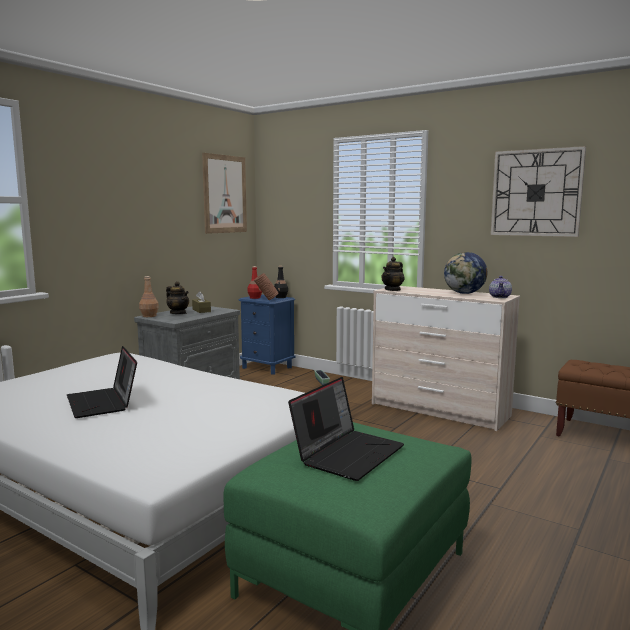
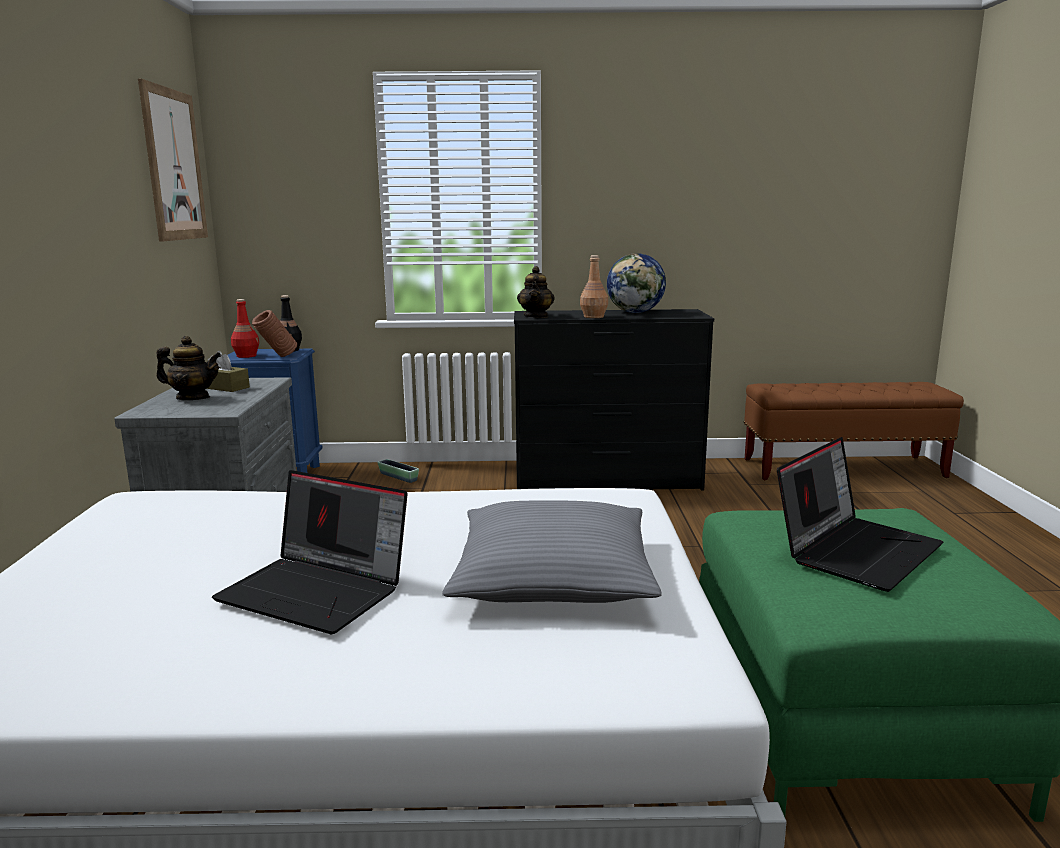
camera: 35 degrees left, 5 degrees up
brown bottle [139,276,159,317] -> brown bottle moved to [580,255,608,318]
laptop [288,377,404,481] -> laptop turned 45 degrees clockwise [777,437,943,592]
beige dresser [372,286,520,431] -> black dresser [514,309,714,491]
teapot [489,276,512,298] -> none
wall clock [491,146,586,237] -> none
none -> grey pillow [442,500,661,603]

